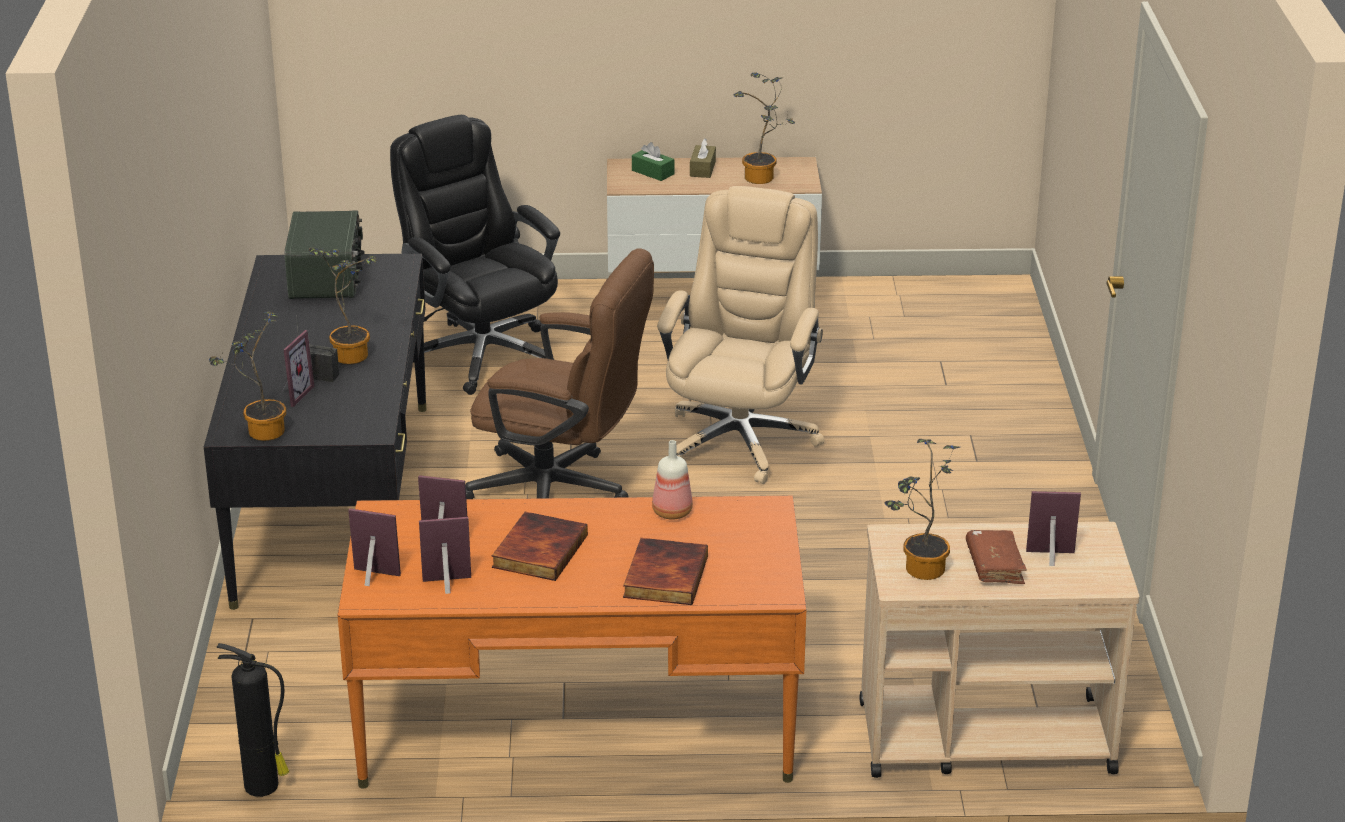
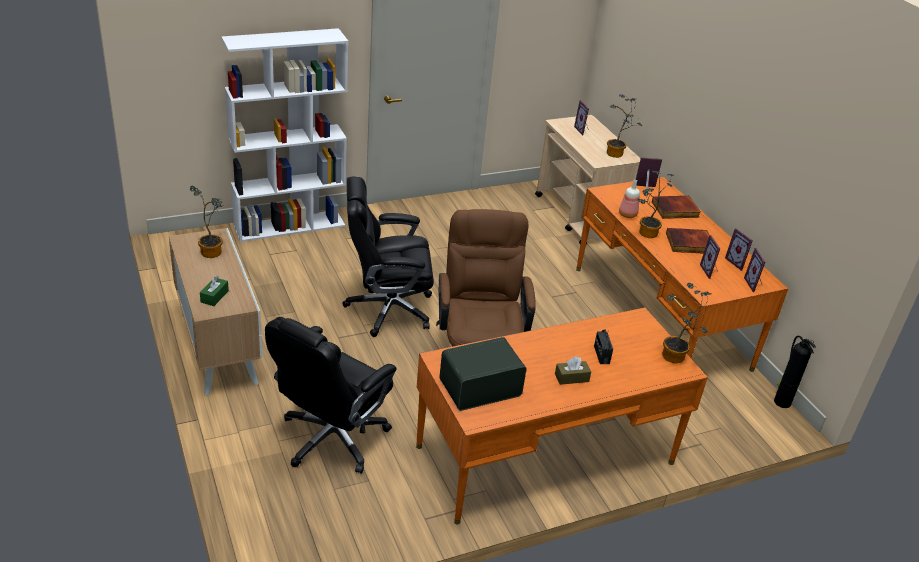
camera: 115 degrees left, 5 degrees up
black desk [204,254,426,610] -> orange desk [416,307,708,525]
picture frame [281,330,314,407] -> picture frame moved to [636,157,662,189]
potted plant [309,248,377,364] -> potted plant moved to [638,171,674,238]
beige office chair [657,186,825,484] -> black office chair [342,176,434,337]
brown tissue box [690,138,716,178] -> brown tissue box moved to [555,357,591,385]
brown book [966,530,1027,584] -> none
none -> white bookcase [221,28,348,242]

